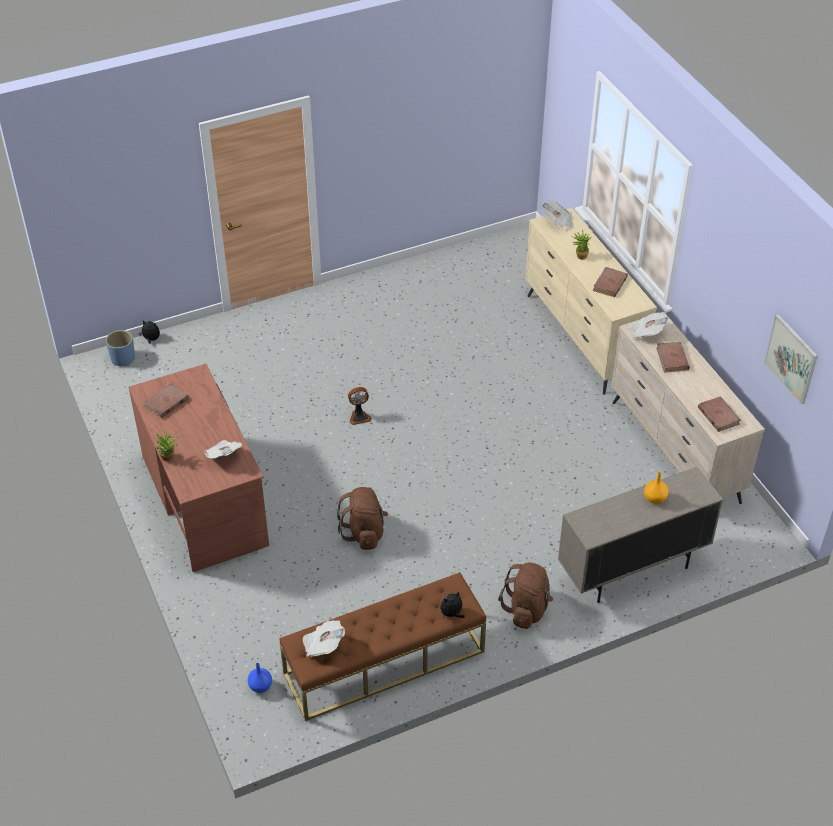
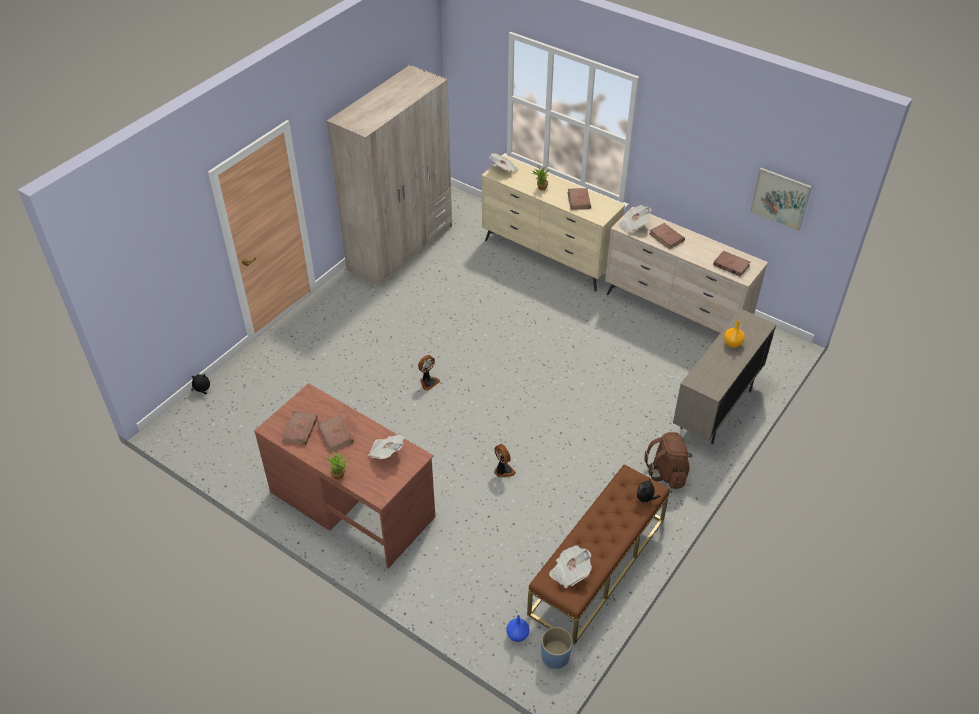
camera: 30 degrees left, 0 degrees up
blue planter [106,330,135,366] -> blue planter moved to [541,627,573,669]
brown backpack [337,487,388,550] -> fan [494,444,516,477]
none -> brown book [317,415,354,452]
none -> beige wardrobe [327,65,452,287]

